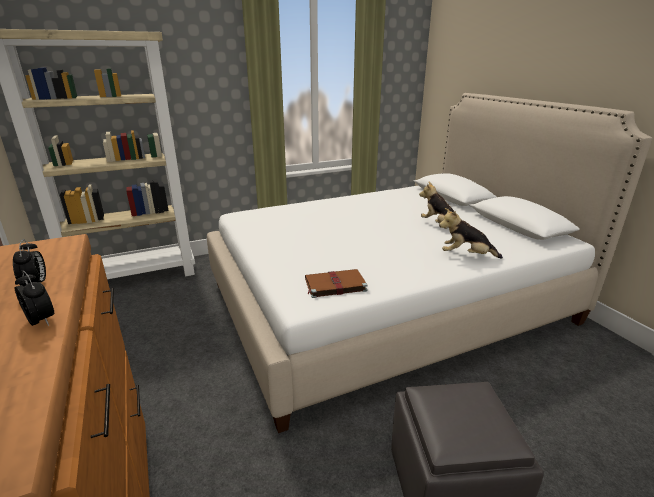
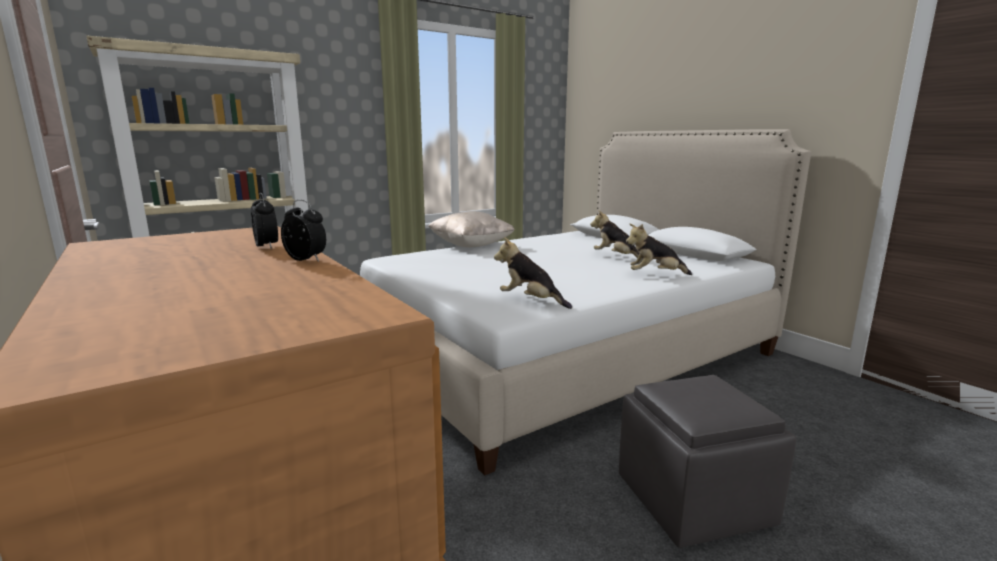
camera: 10 degrees left, 10 degrees down
brown book [305,269,368,298] -> plush toy [494,237,572,309]
none -> beige pillow [428,211,515,248]

